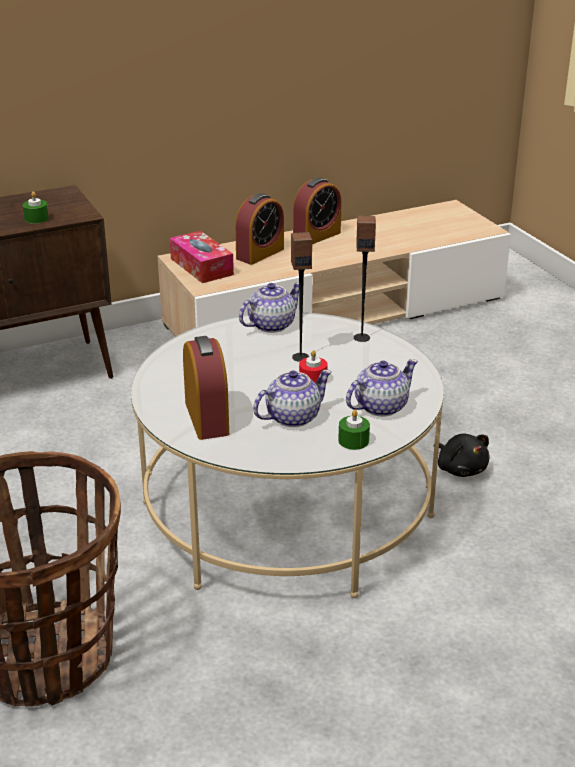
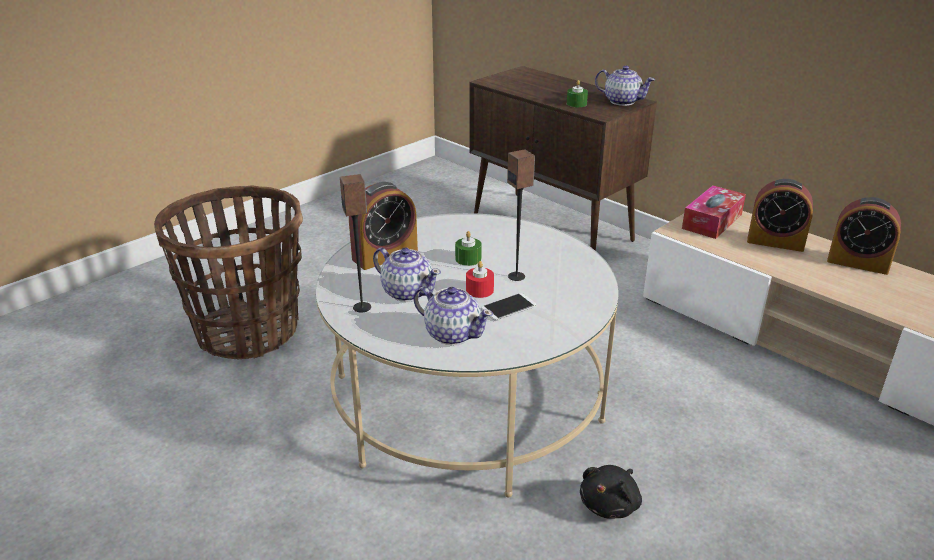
camera: 70 degrees right, 0 degrees up
teapot [239,282,299,333] -> teapot moved to [595,65,655,106]
green candle [338,410,370,450] -> green candle moved to [455,231,482,266]
speaker [354,216,376,342] -> speaker moved to [340,174,371,313]
none -> phone [481,293,536,320]

